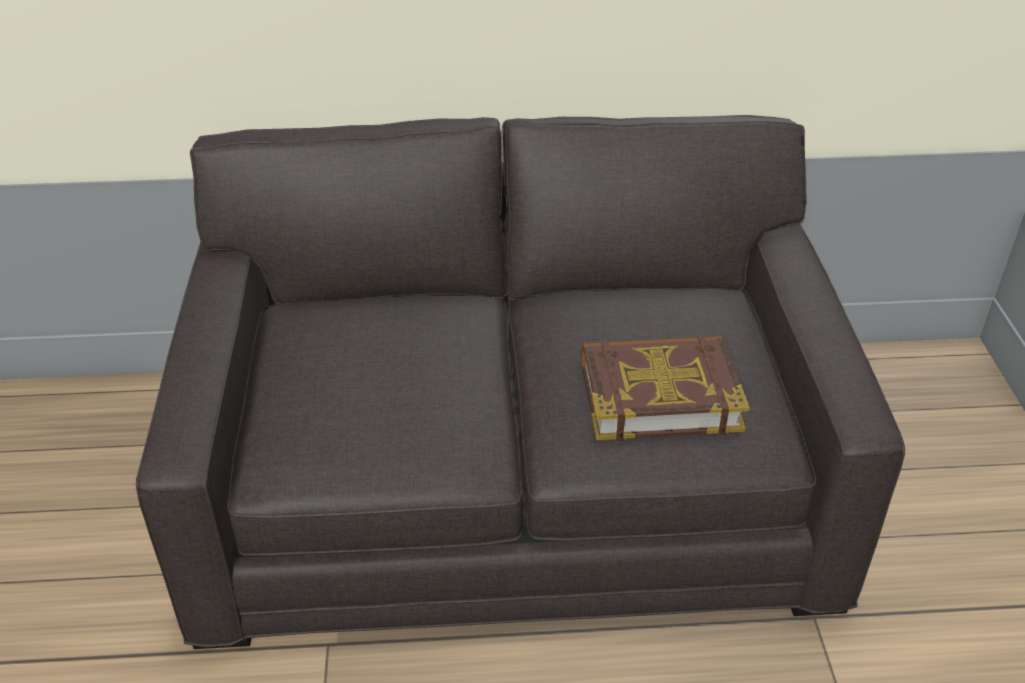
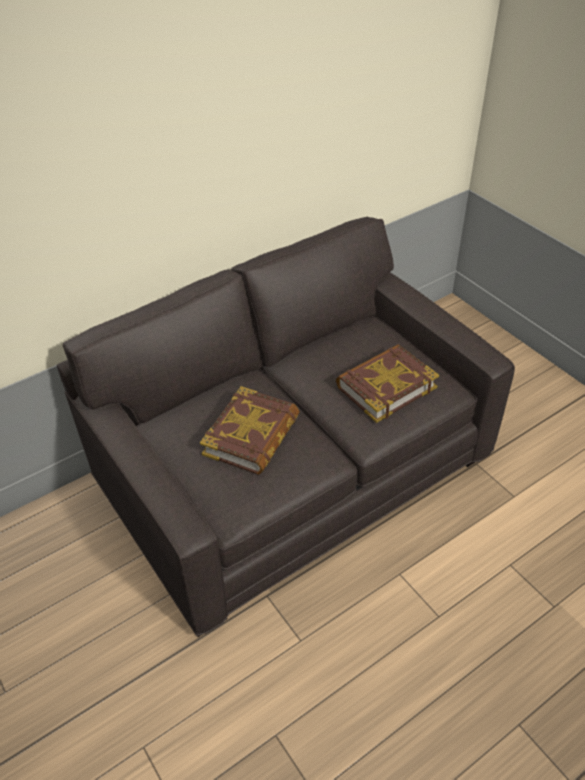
camera: 30 degrees left, 5 degrees up
none -> book [200,386,300,475]

